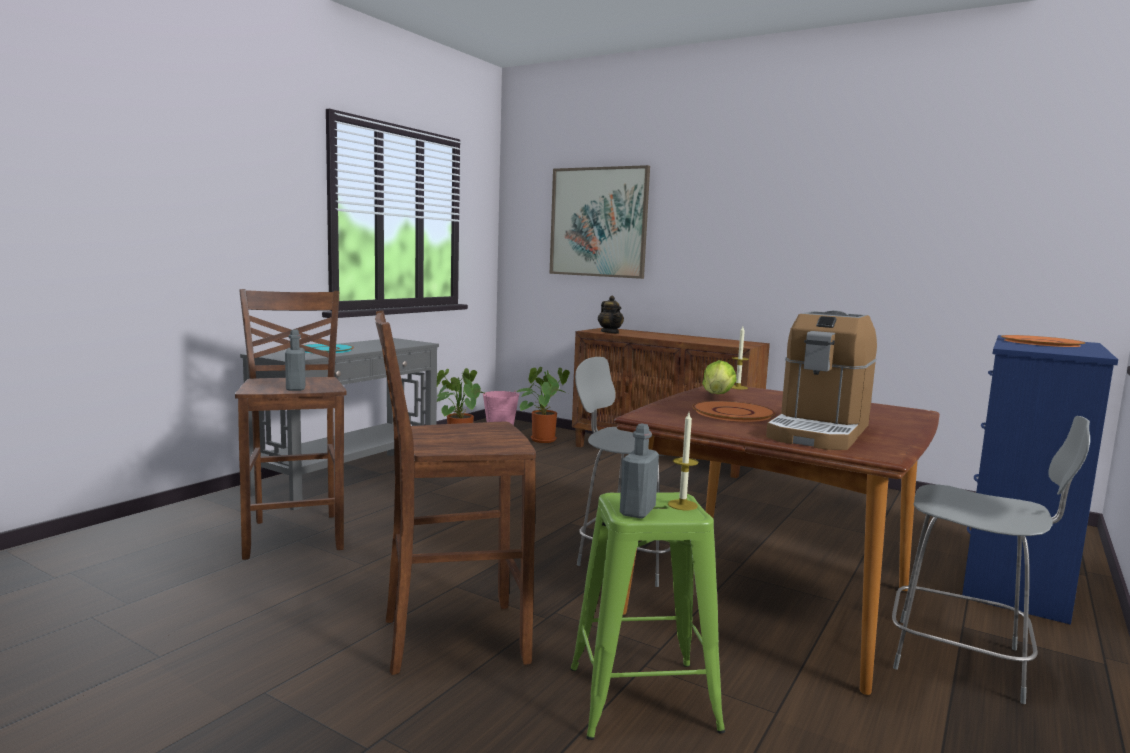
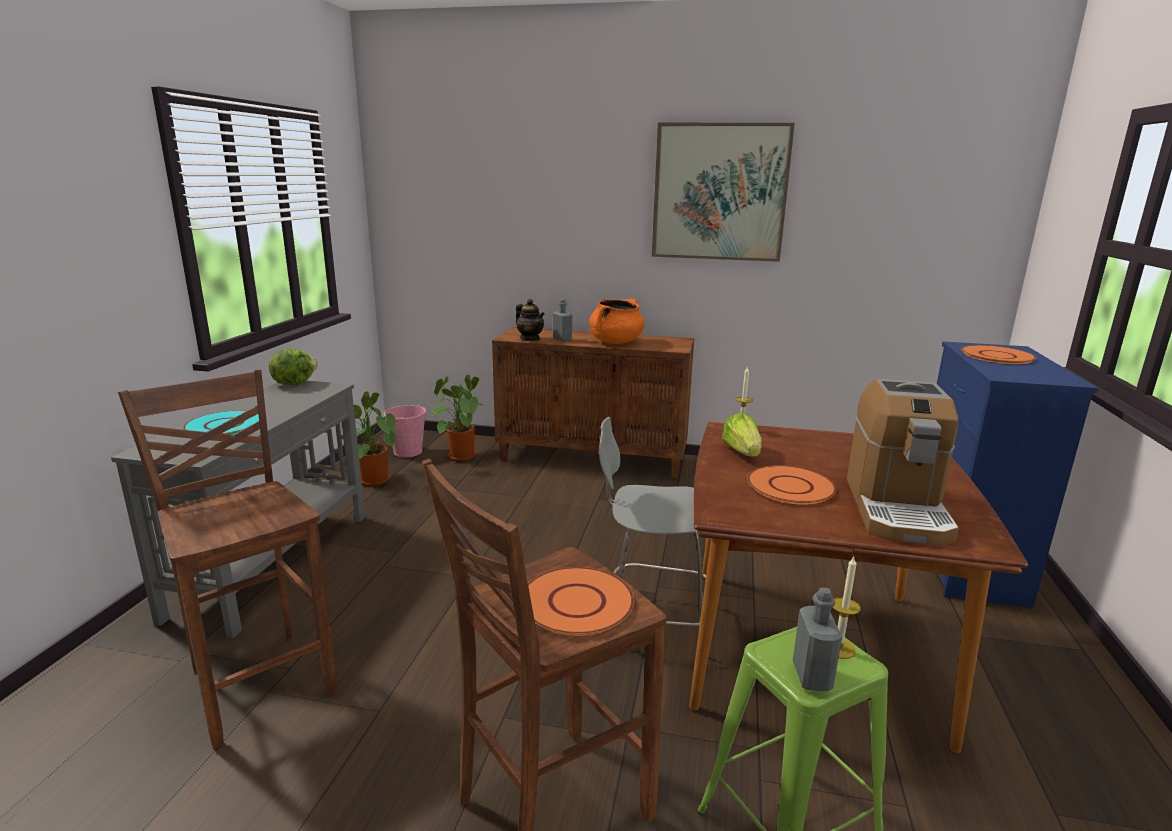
camera: 20 degrees left, 10 degrees up
grey bottle [285,330,306,391] -> grey bottle moved to [553,299,572,342]
picture [550,165,650,279] -> picture moved to [652,123,795,262]
grey chair [892,416,1090,704] -> none
none -> lettuce [269,349,318,385]
none -> orange plate [528,567,634,636]
none -> orange cooking pot [589,299,644,344]

